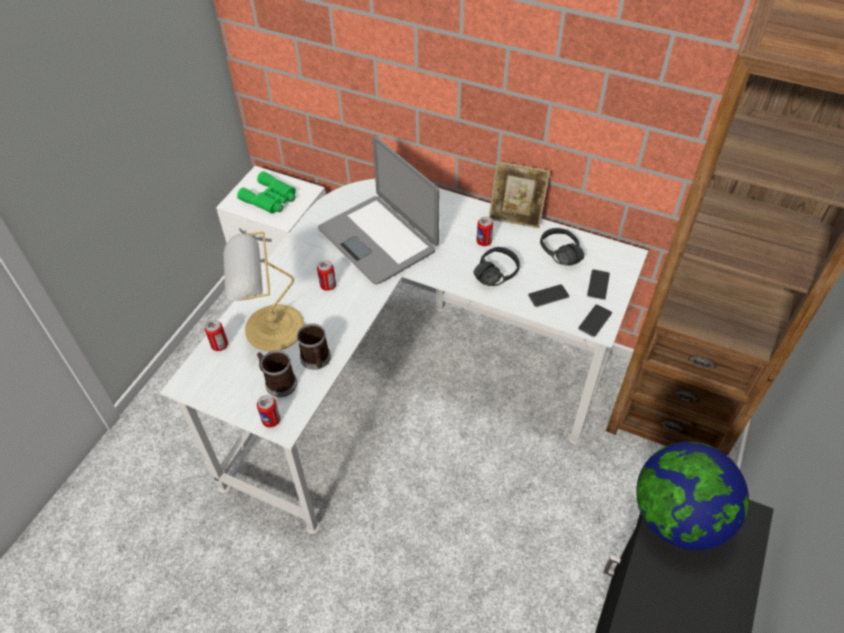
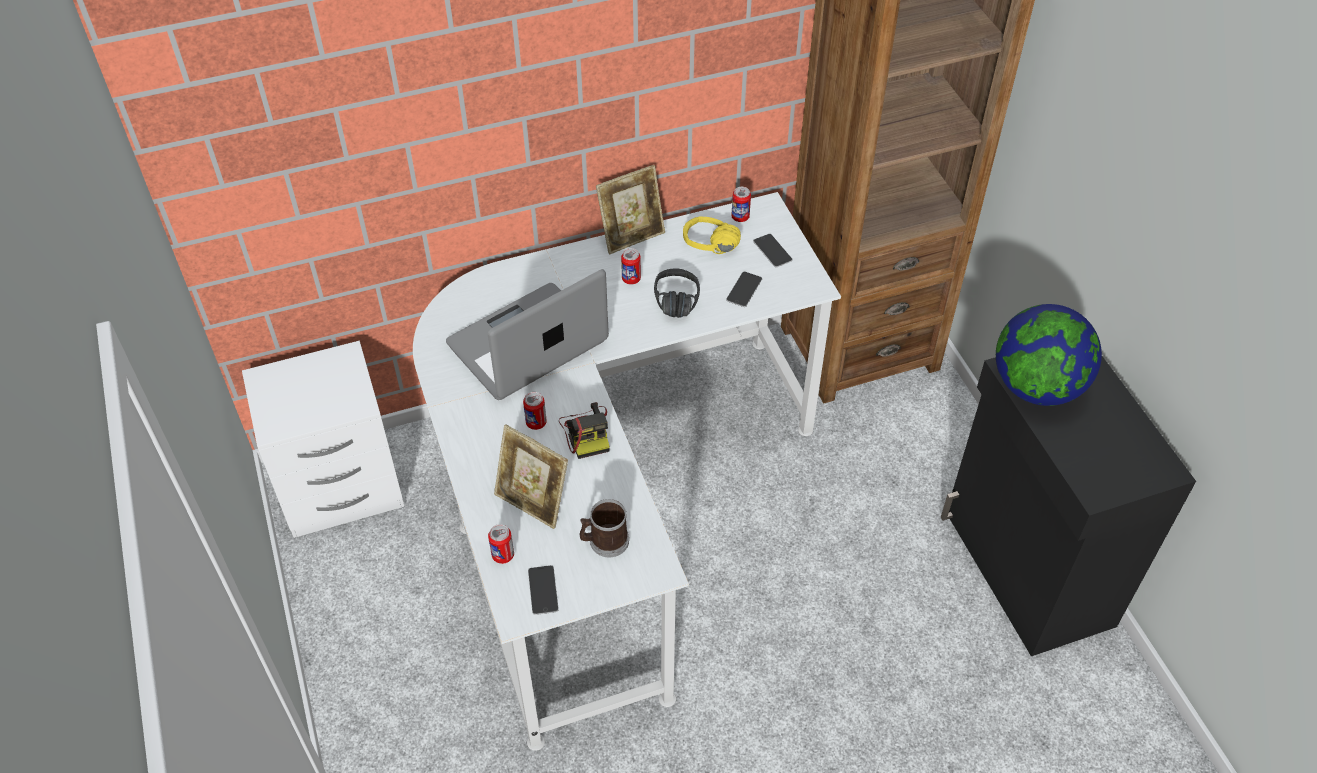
camera: 45 degrees left, 0 degrees up
table lamp [224,232,305,351] -> picture frame [494,424,568,529]
green binoculars [237,171,296,214] -> none
can [257,395,281,427] -> can moved to [731,187,751,222]
mug [297,323,331,370] -> none
laptop [318,136,439,284] -> laptop turned 135 degrees clockwise [446,269,609,400]
black headphones [540,228,584,266] -> yellow headphones [683,216,741,254]
phone [578,304,612,337] -> phone moved to [528,565,559,615]
none -> camera [559,402,610,459]

